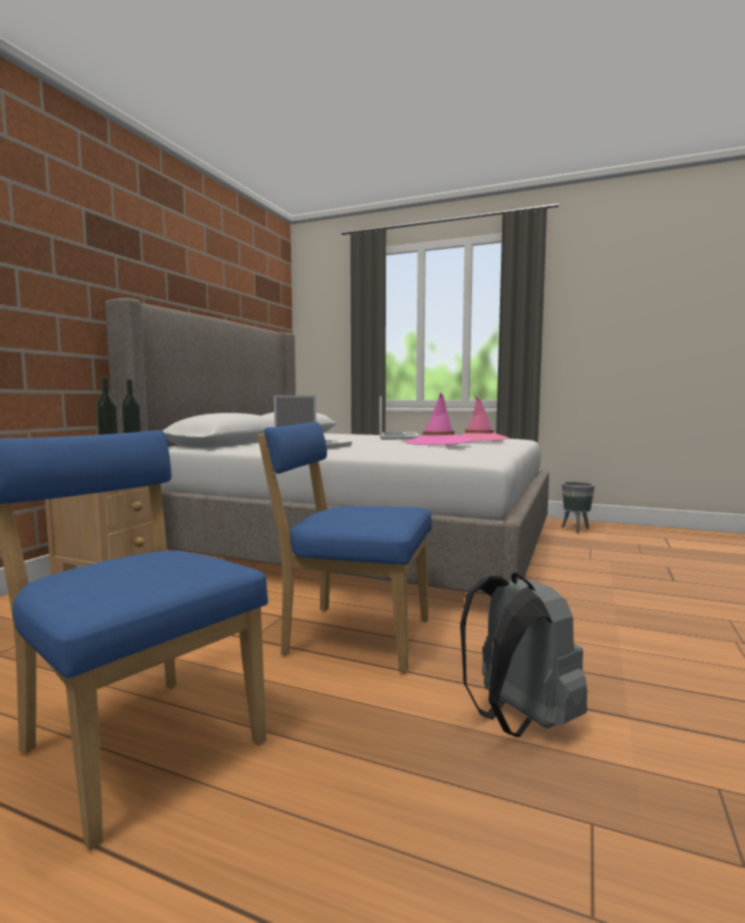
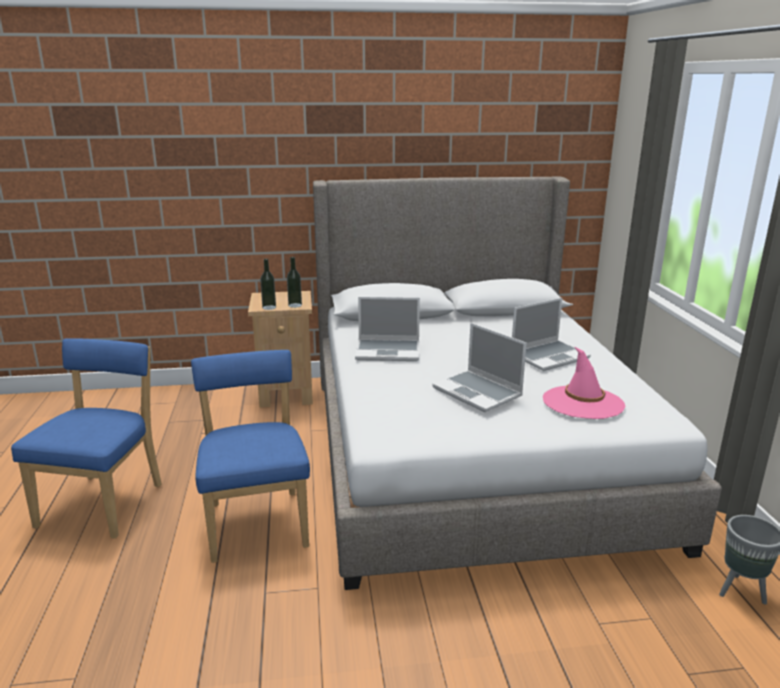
camera: 60 degrees right, 15 degrees up
pink hat [405,392,472,445] -> laptop [432,323,527,412]
grey backpack [460,573,587,737] -> none

